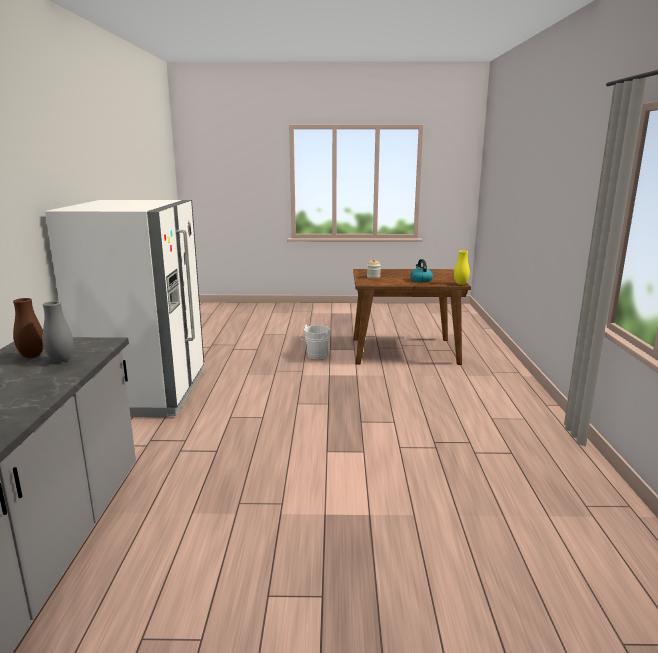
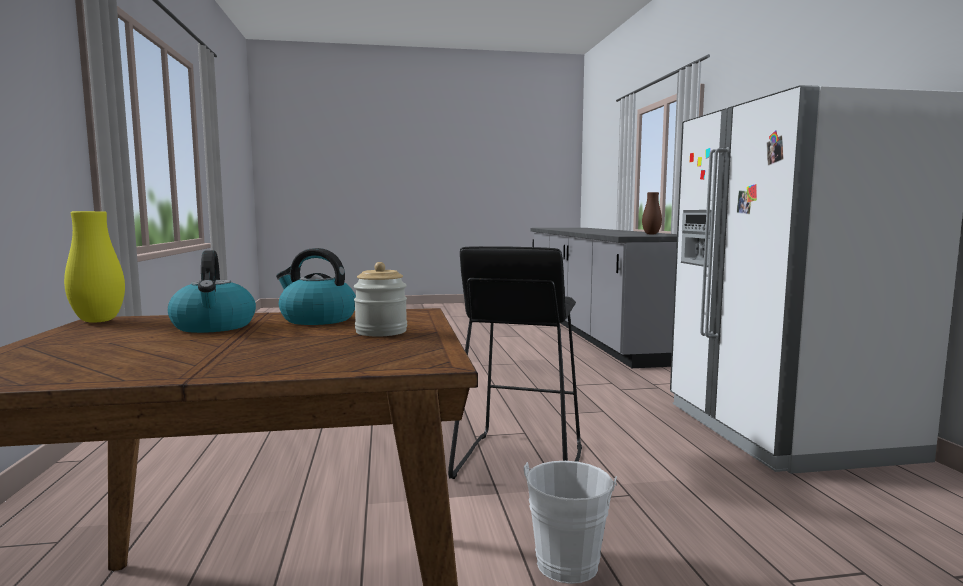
camera: 170 degrees right, 10 degrees down
grey vase [42,301,74,362] -> none
none -> kettle [276,248,356,325]
none -> black stool [448,246,582,479]

